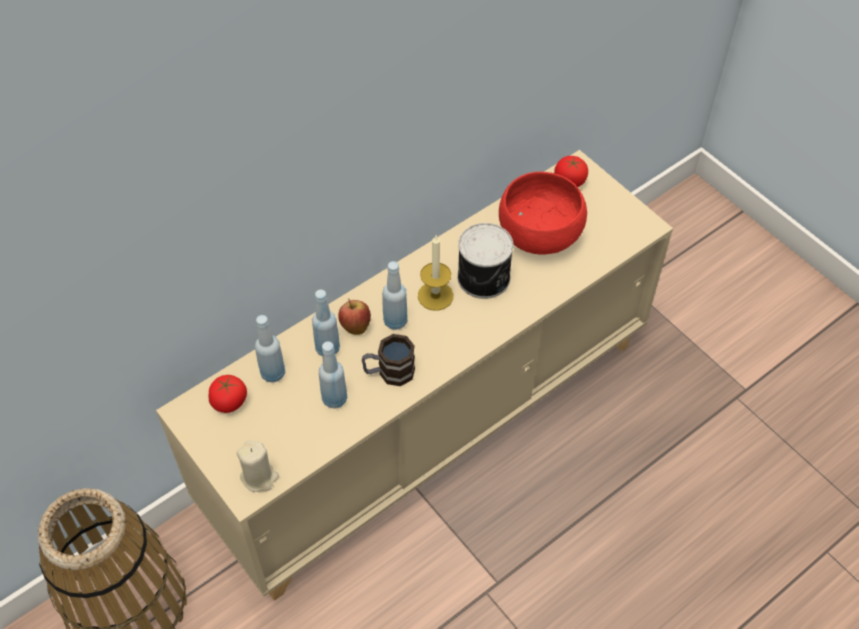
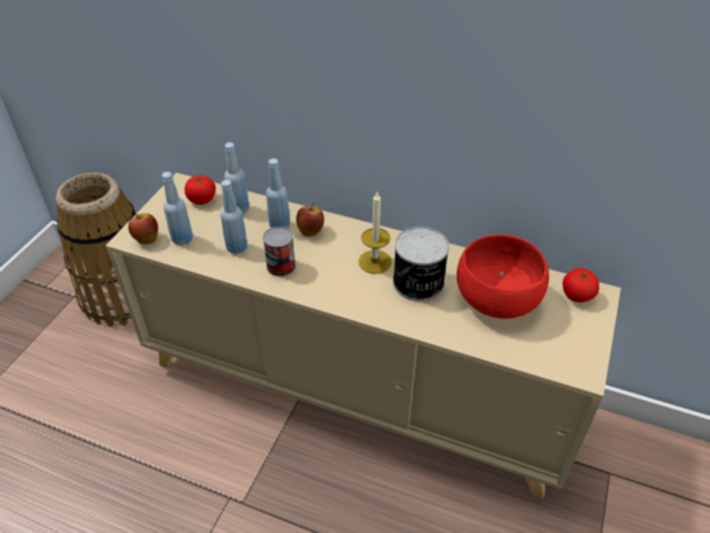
camera: 60 degrees right, 10 degrees down
beige candle [237,440,279,492] -> apple [128,211,158,244]
mug [362,334,415,386] -> can [263,226,296,277]
blue bottle [382,261,408,330] -> blue bottle moved to [162,172,193,245]

